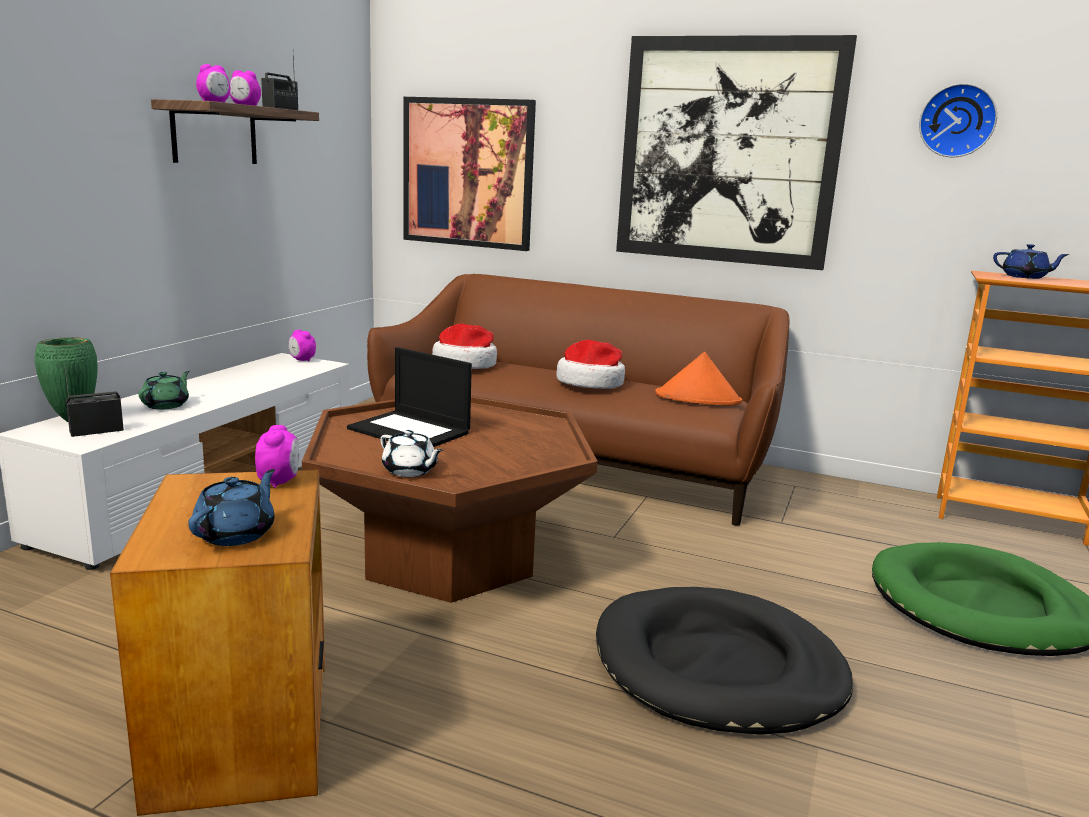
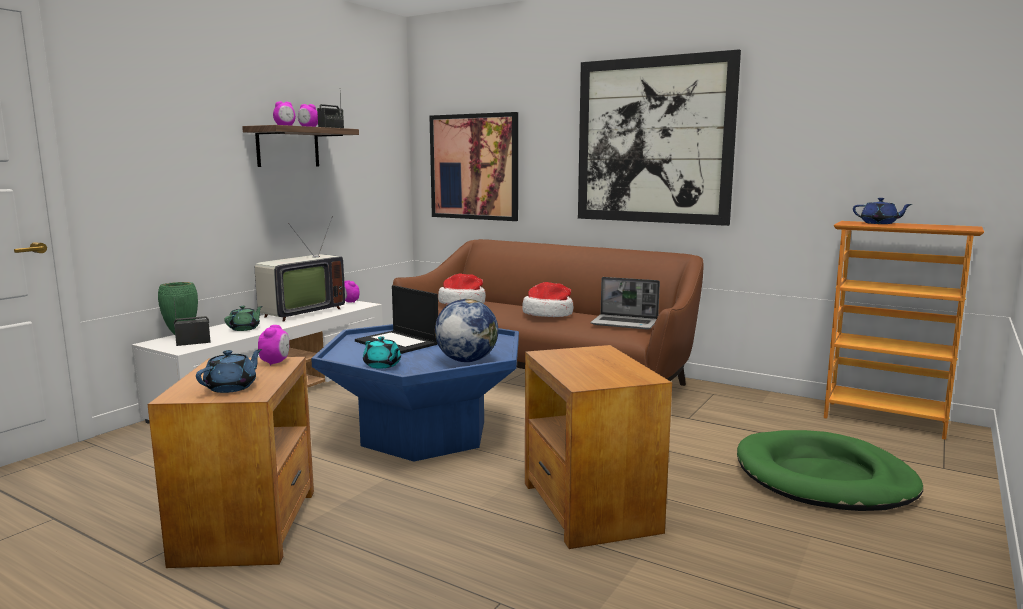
camera: 10 degrees right, 5 degrees down
brown coffee table [302,395,598,603] -> blue coffee table [311,324,519,461]
white teapot [380,430,443,477] -> turquoise teapot [363,336,401,369]
black dog bed [596,587,853,735] -> brown side table [525,345,672,549]
orange hat [655,352,742,405] -> laptop [590,277,660,330]
wall clock [919,83,997,158] -> none
none -> television [255,216,345,322]
none -> globe [435,299,498,362]

